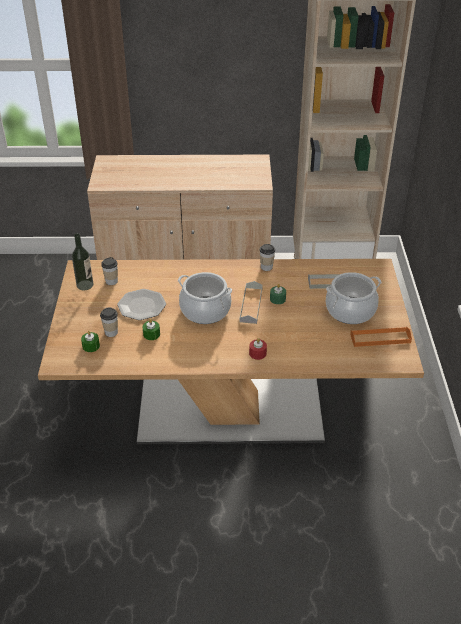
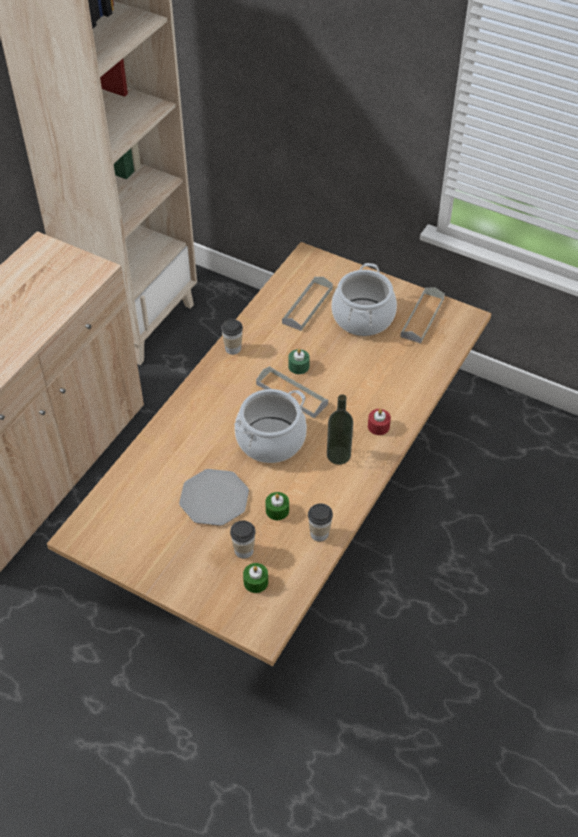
camera: 60 degrees left, 10 degrees up
bottle [72,233,93,290] -> bottle moved to [327,395,353,465]
cup [101,257,118,285] -> cup moved to [308,503,333,542]
orange tray [350,327,412,347] -> grey tray [400,287,445,344]

